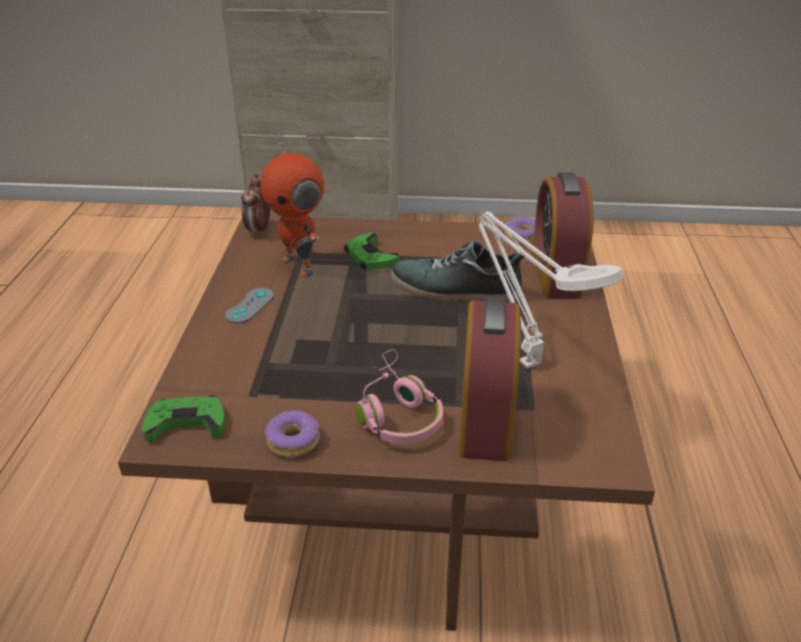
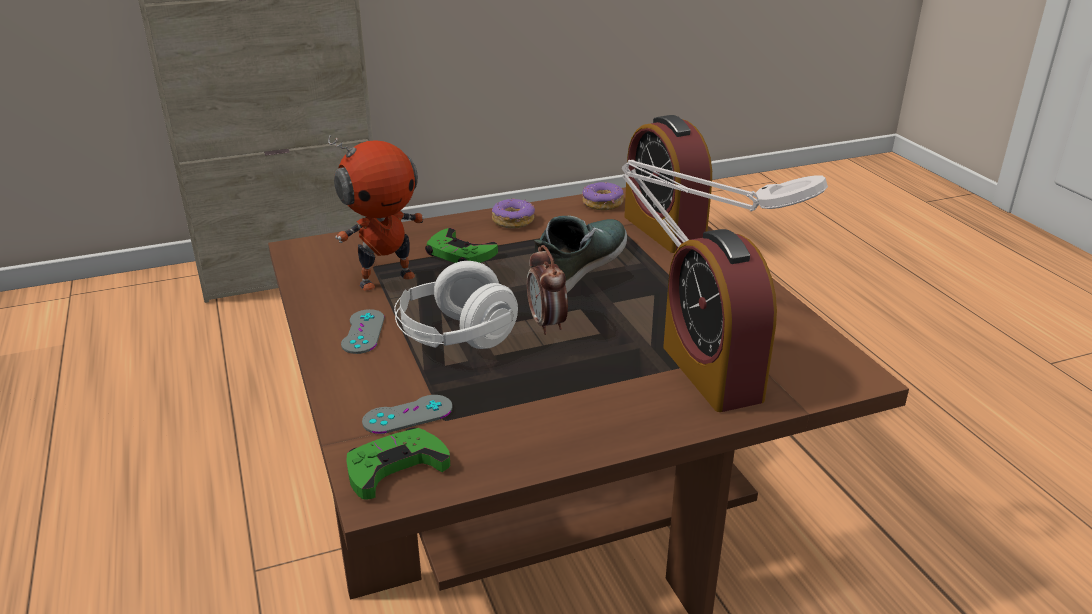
camera: 25 degrees left, 5 degrees down
alarm clock [241,174,270,236] -> alarm clock moved to [527,245,568,335]
toy robot [260,134,324,278] -> toy robot turned 60 degrees counterclockwise [328,135,425,291]
donut [265,410,320,457] -> donut moved to [492,198,535,229]
pink headphones [356,349,443,444] -> none
shoe [391,241,524,303] -> shoe turned 135 degrees clockwise [532,215,627,293]
none -> grey game controller [362,395,453,434]
none -> white headphones [394,261,518,349]

